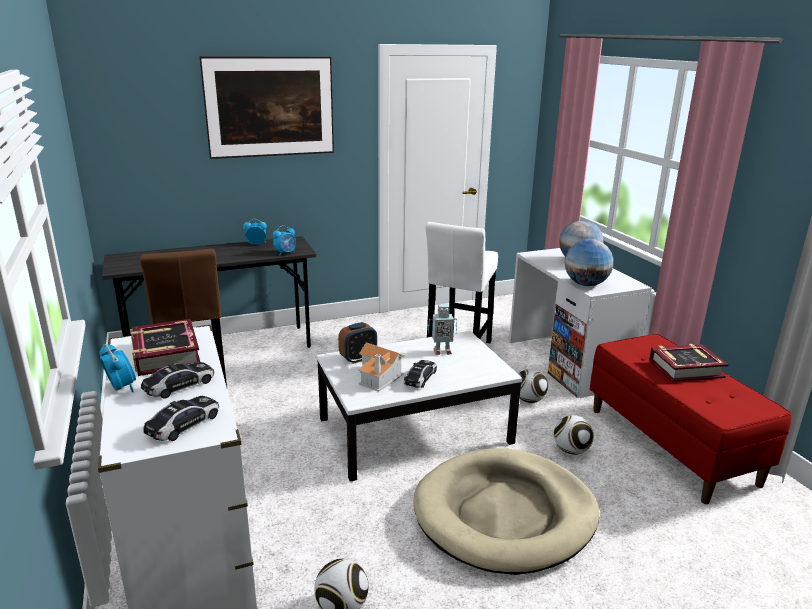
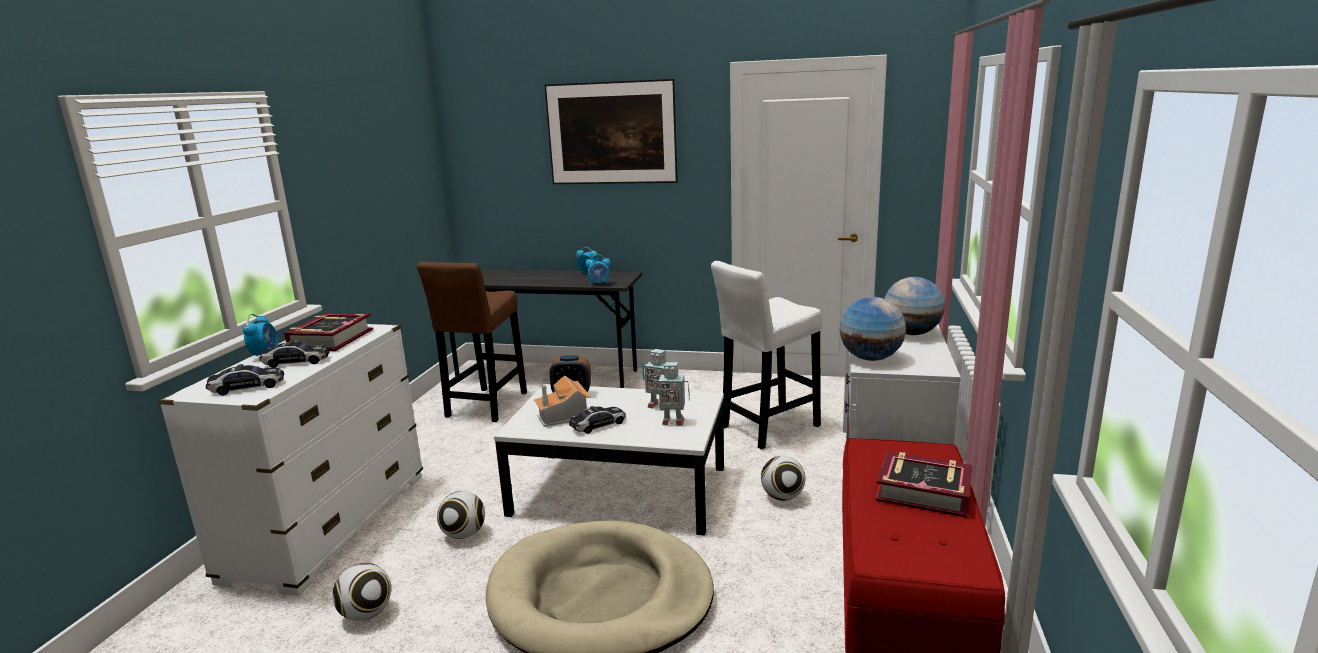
camera: 35 degrees right, 5 degrees down
football [554,415,594,455] -> football moved to [437,491,485,539]
none -> toy robot [654,362,690,426]

